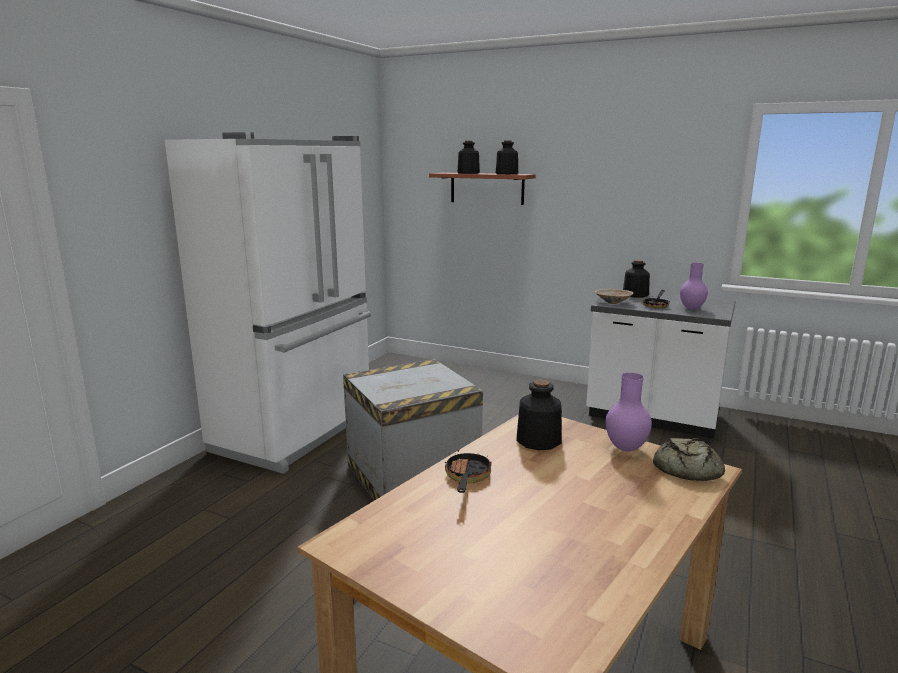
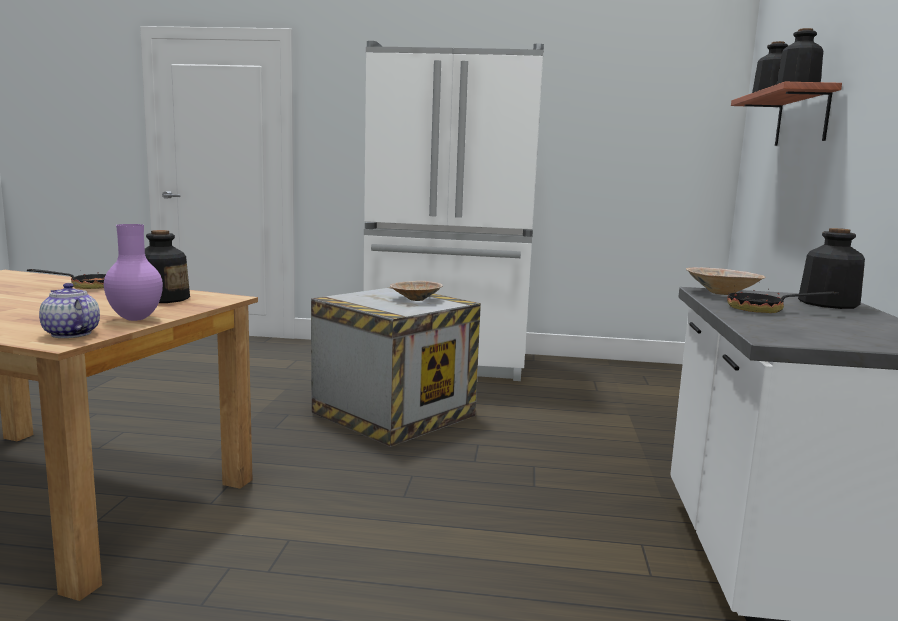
camera: 70 degrees right, 5 degrees down
bread [653,438,725,481] -> teapot [39,283,100,338]
purple vase [680,263,708,310] -> none
none -> beige bowl [390,281,443,301]

